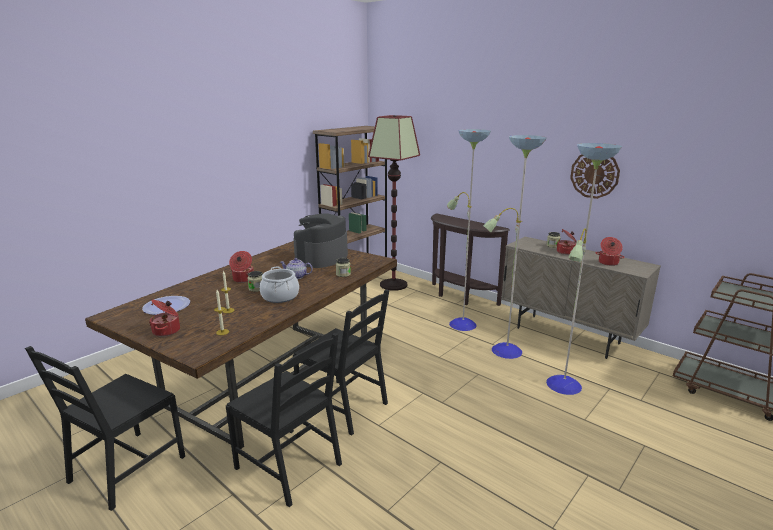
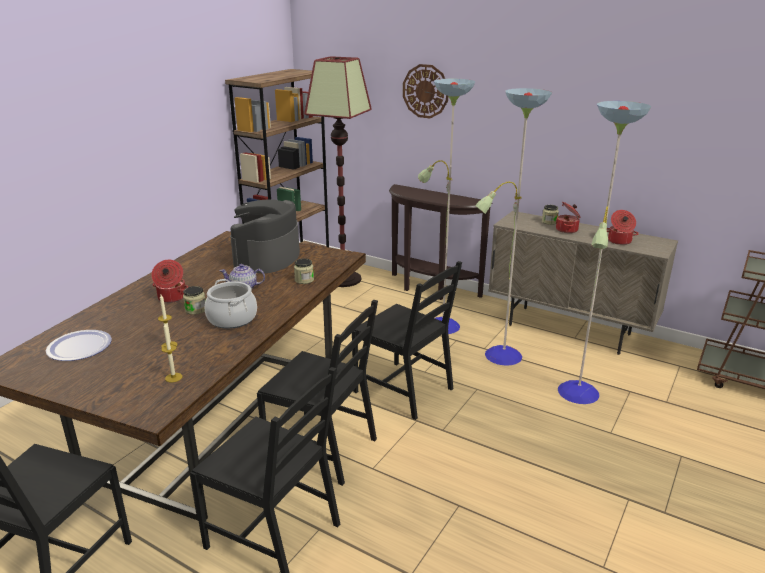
camera: 10 degrees left, 5 degrees up
cooking pot [149,300,180,337] -> none
wall clock [570,154,620,199] -> wall clock moved to [403,64,448,118]
none -> black chair [352,261,462,420]

